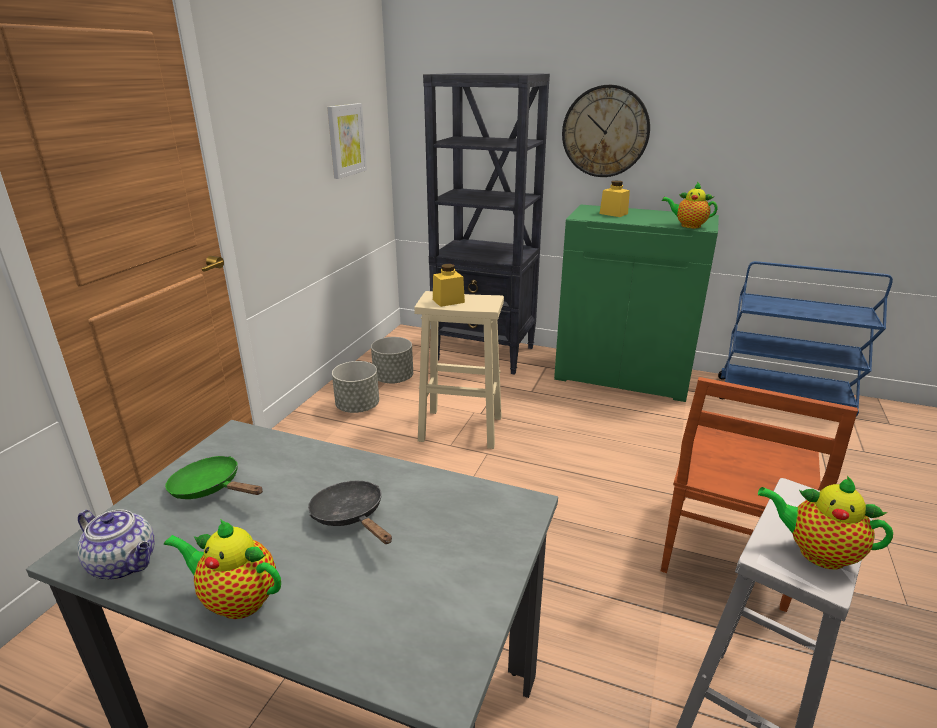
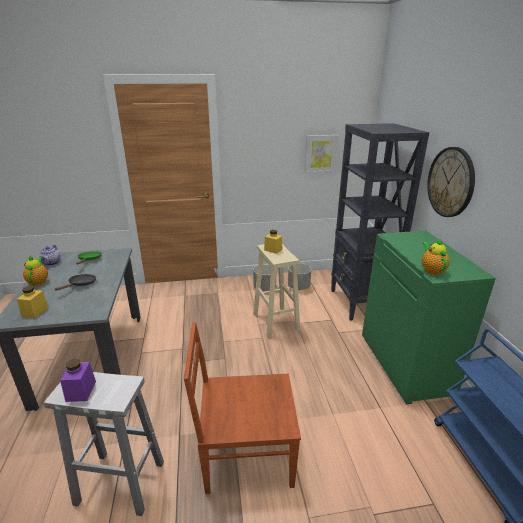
camera: 60 degrees right, 0 degrees up
yellow jar [600,180,630,217] -> yellow jar moved to [17,286,49,318]
teapot [758,476,893,569] -> purple jar [60,358,96,402]

